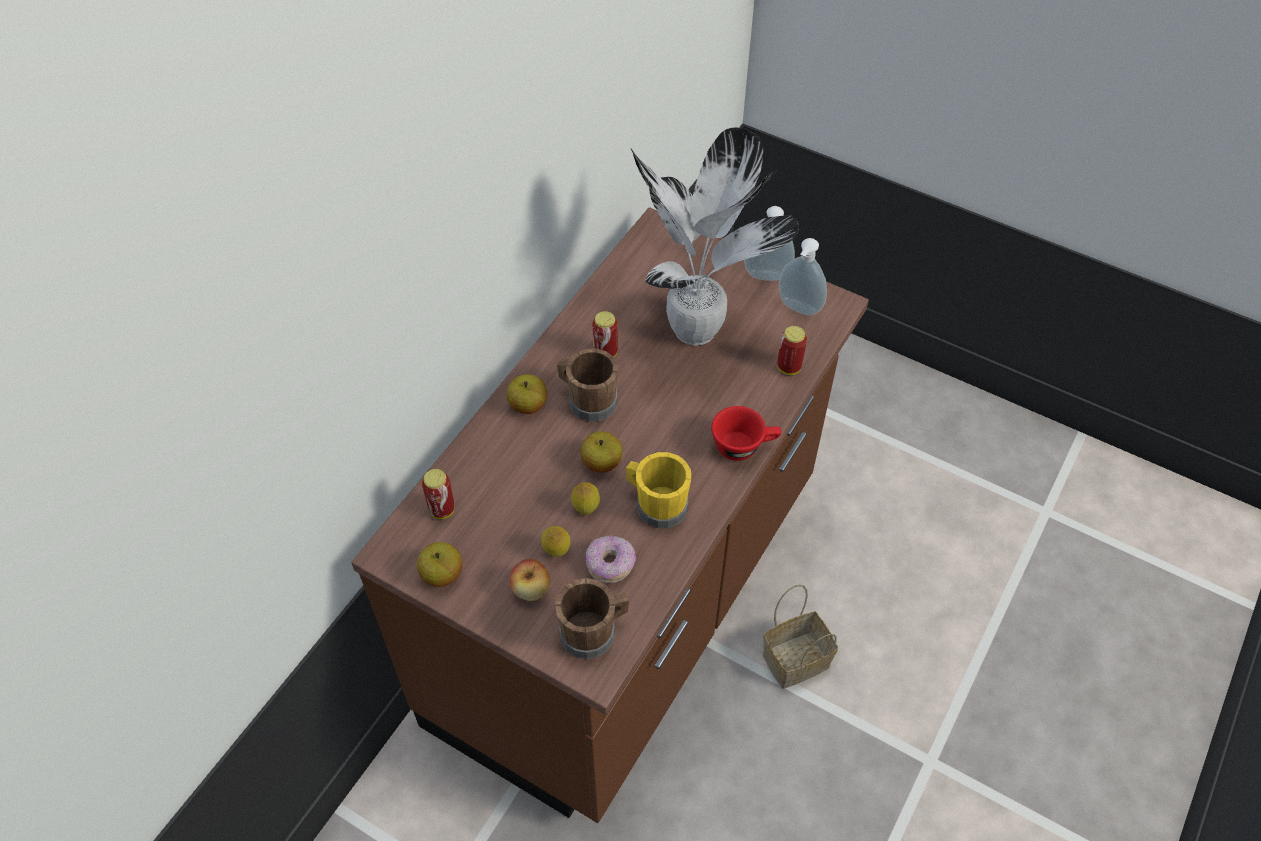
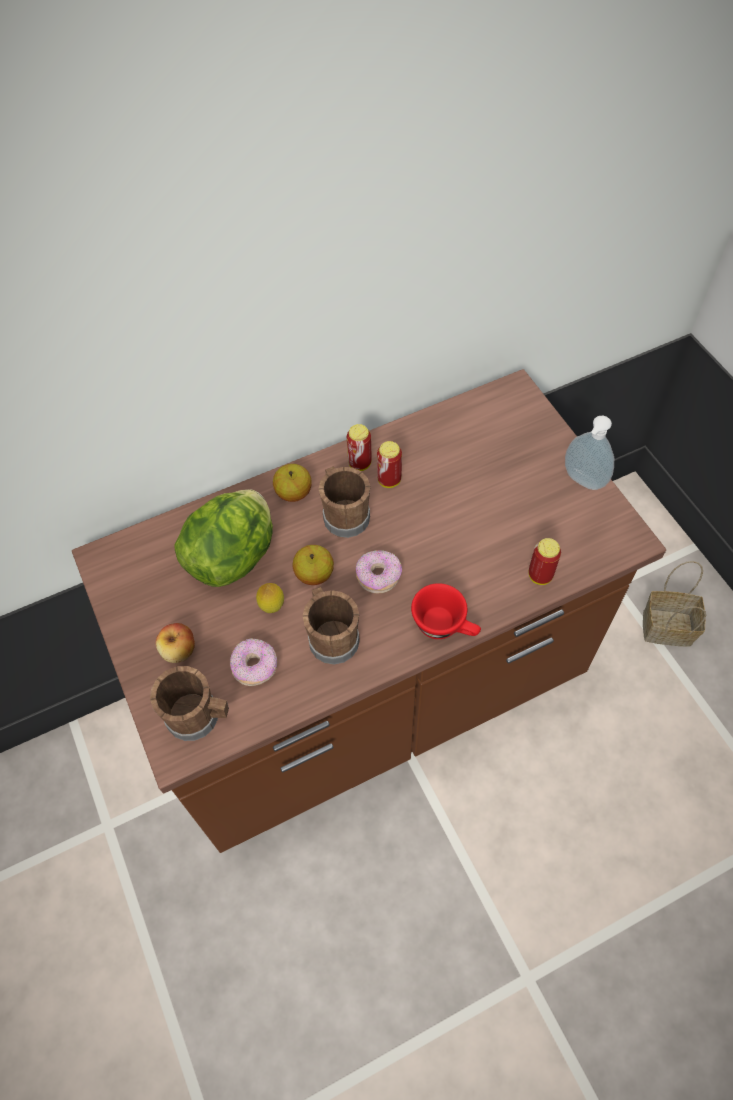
camera: 35 degrees right, 5 degrees up
apple [417,542,462,587] -> none
can [422,469,455,519] -> can moved to [347,424,372,471]
lemon [541,526,570,557] -> none
yellow mug [626,452,691,529] -> brown mug [303,587,360,664]
potted plant [631,127,799,346] -> none
basket [763,584,838,689] -> basket moved to [643,561,706,647]
soap dispenser [779,238,827,316] -> none
none -> lettuce [174,489,273,587]
none -> donut [356,550,402,594]

